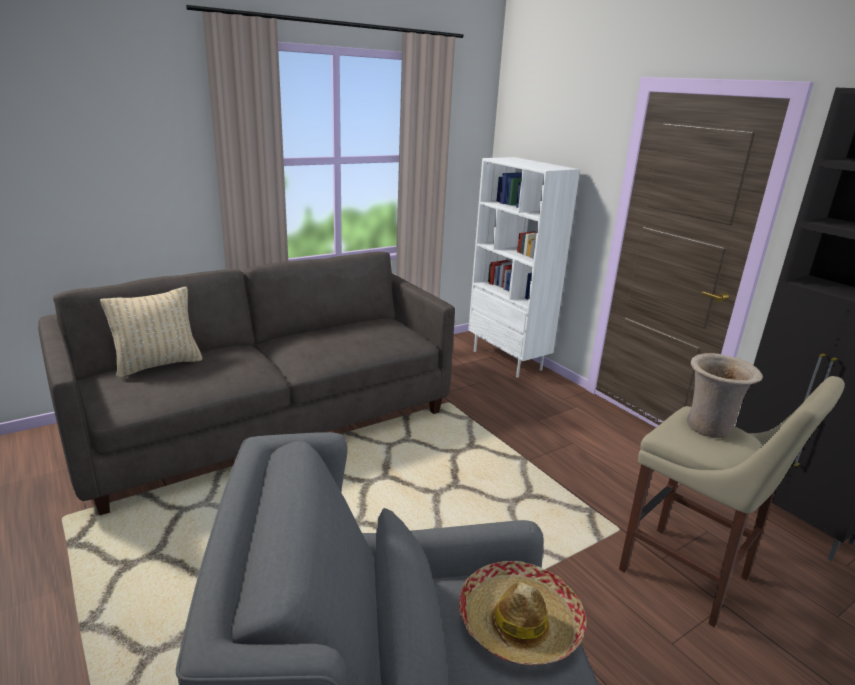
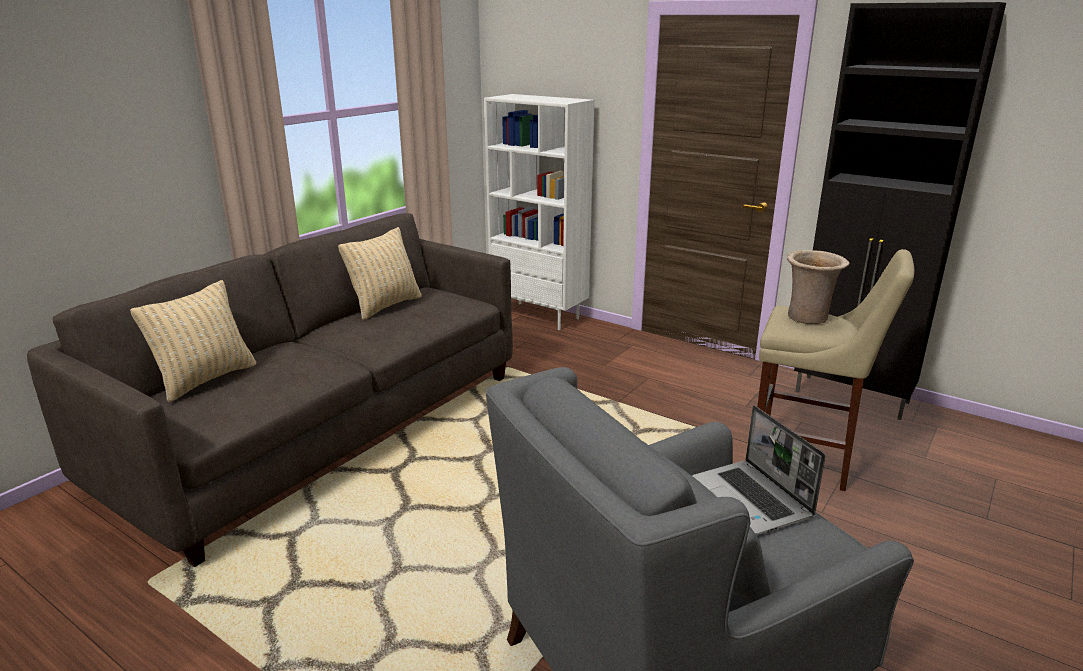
camera: 20 degrees left, 0 degrees up
hat [458,561,587,665] -> laptop [692,406,825,535]
none -> beige pillow [338,227,422,320]

